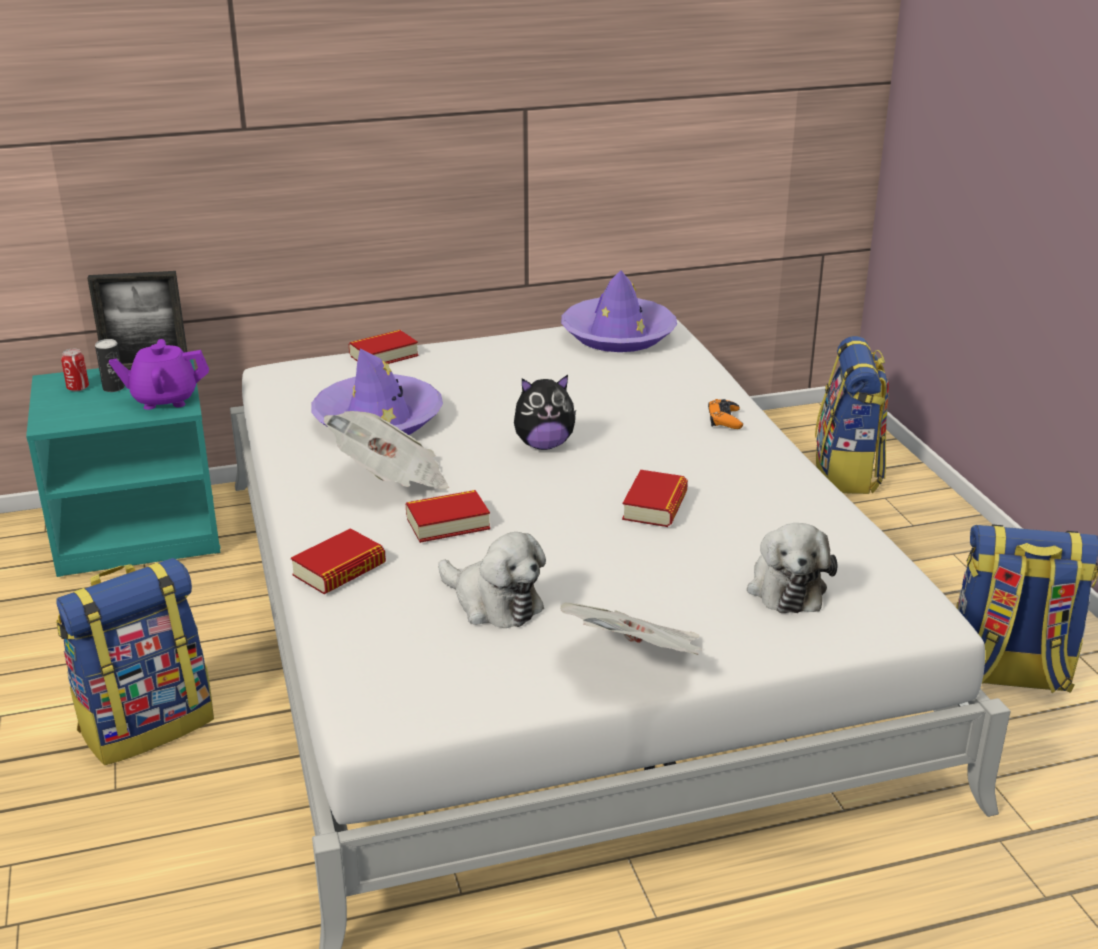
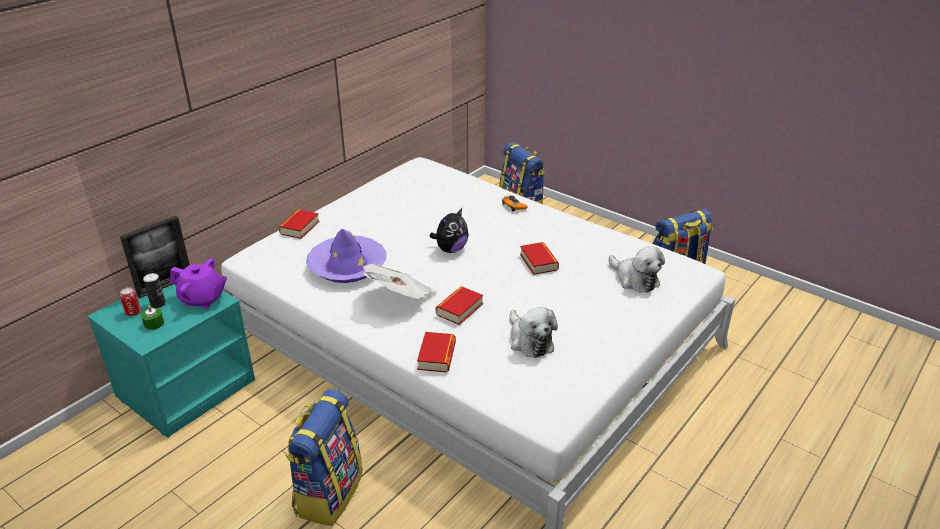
camera: 35 degrees left, 5 degrees up
purple teapot [109,339,209,410] -> purple teapot turned 120 degrees counterclockwise [170,258,227,309]
plush toy [438,532,546,628] -> plush toy turned 60 degrees clockwise [510,307,558,358]
newspaper [560,603,703,655] -> none
purple hat [561,270,677,352] -> none
none -> green candle [141,305,164,330]

